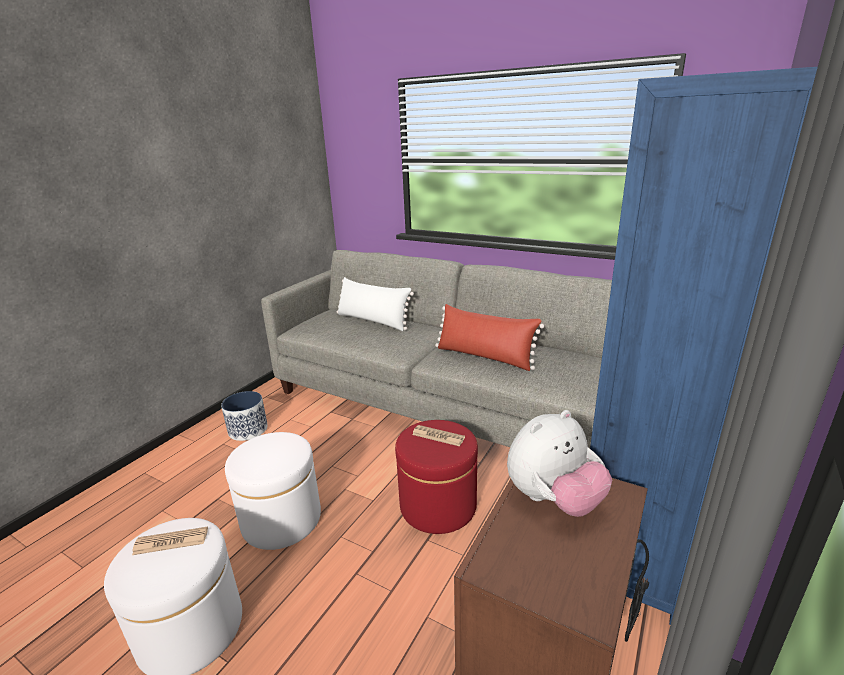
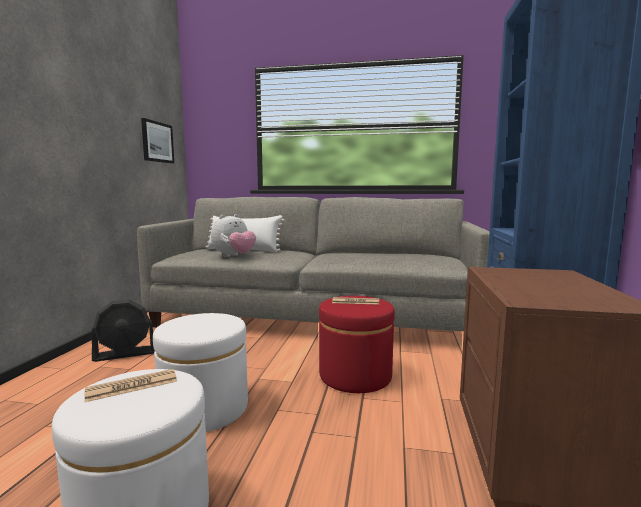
camera: 20 degrees left, 15 degrees down
planter [221,391,268,441] -> black fan [92,299,155,362]
red pillow [435,304,544,371] -> none
plush toy [507,410,612,517] -> plush toy moved to [211,214,256,257]
none -> picture [141,118,174,163]

